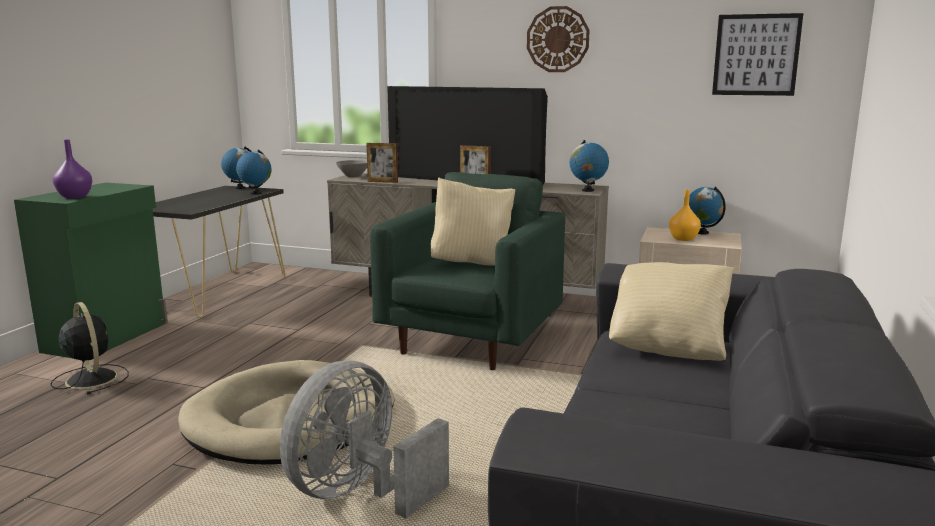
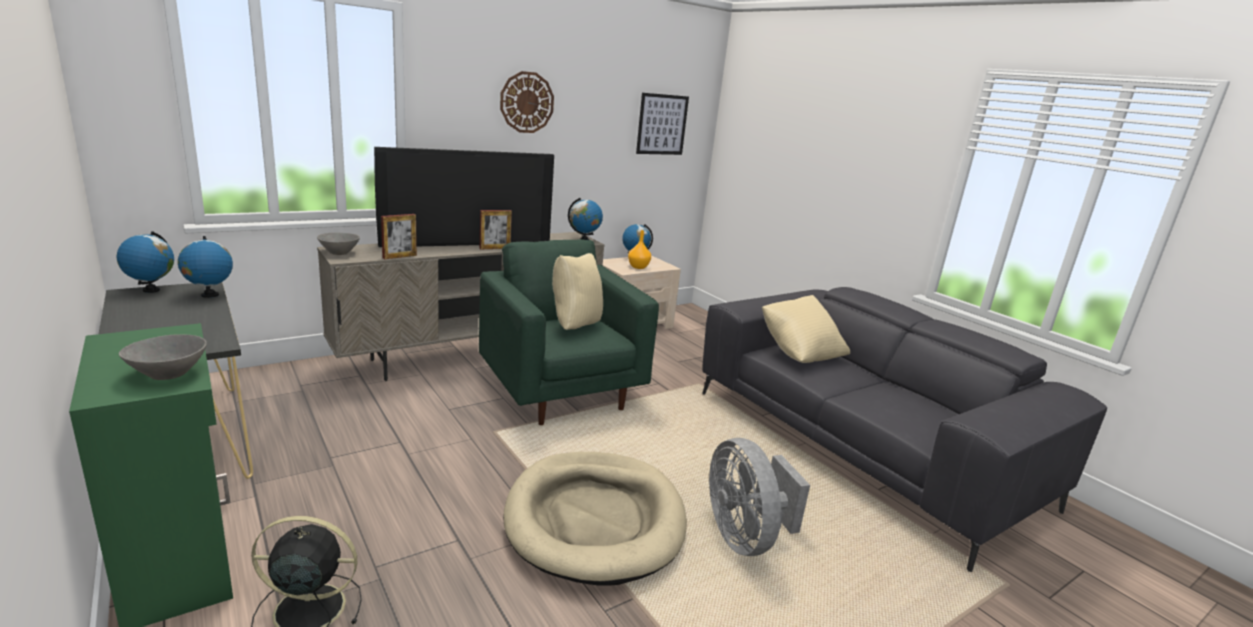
camera: 55 degrees left, 5 degrees up
purple vase [53,140,92,198] -> grey bowl [119,334,207,380]

